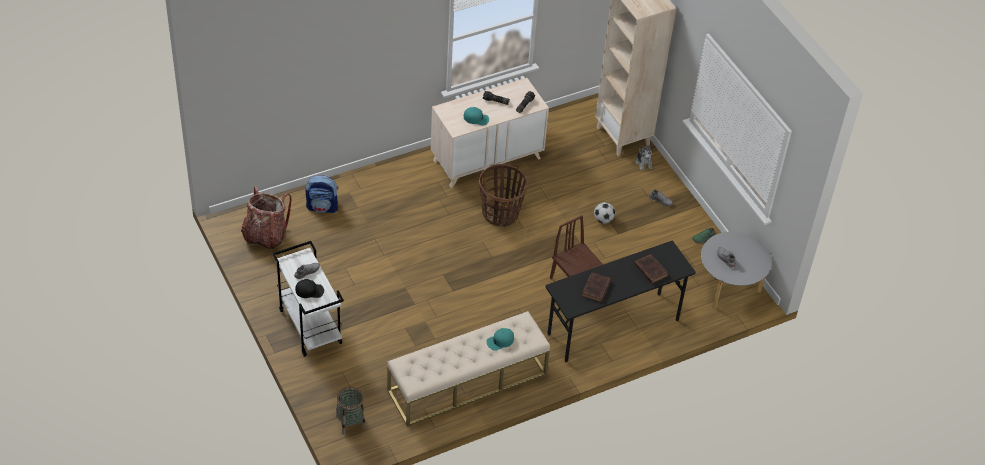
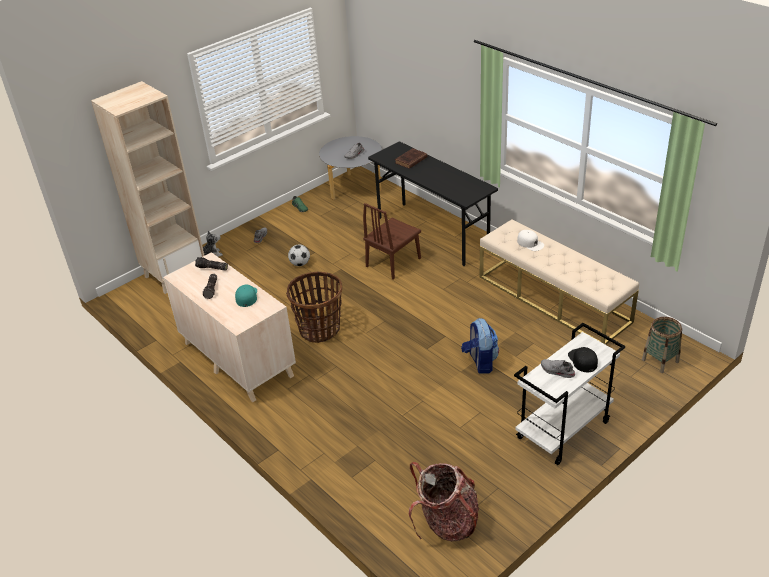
camera: 100 degrees left, 10 degrees down
backpack [306,175,338,213] -> backpack moved to [461,318,499,374]
turquoise cap [487,328,514,351] -> white cap [517,230,544,251]
brown book [582,272,611,302] -> none

